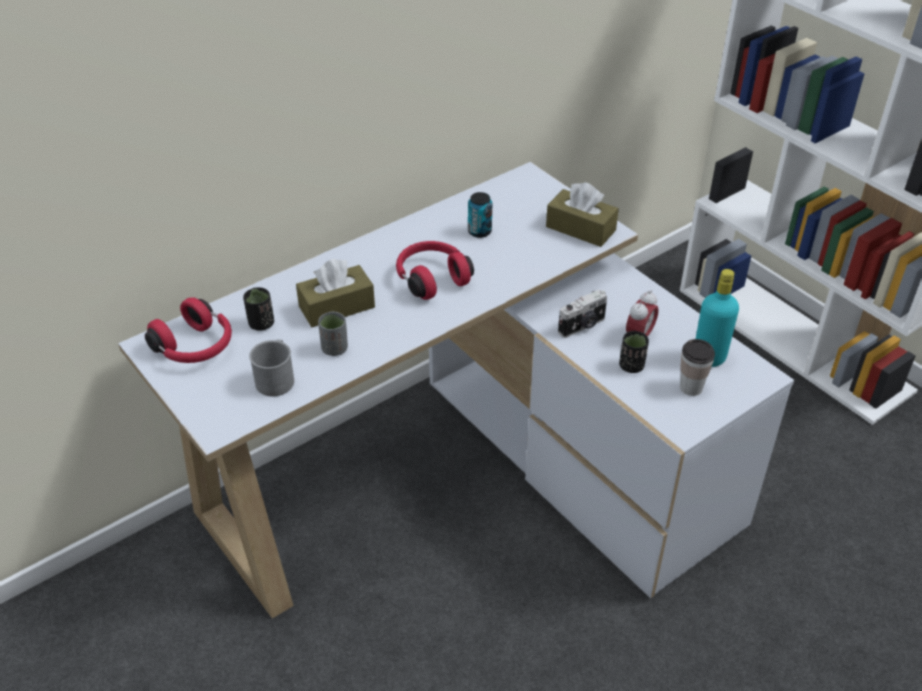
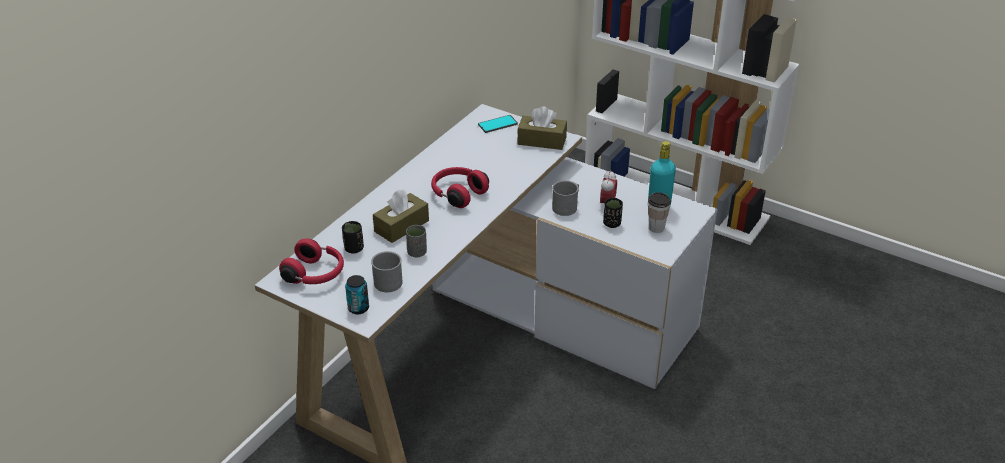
camera: 20 degrees left, 5 degrees down
can [468,192,492,238] -> can moved to [345,275,369,314]
camera [558,289,607,338] -> grey mug [552,180,579,216]
none -> phone [478,115,518,133]

